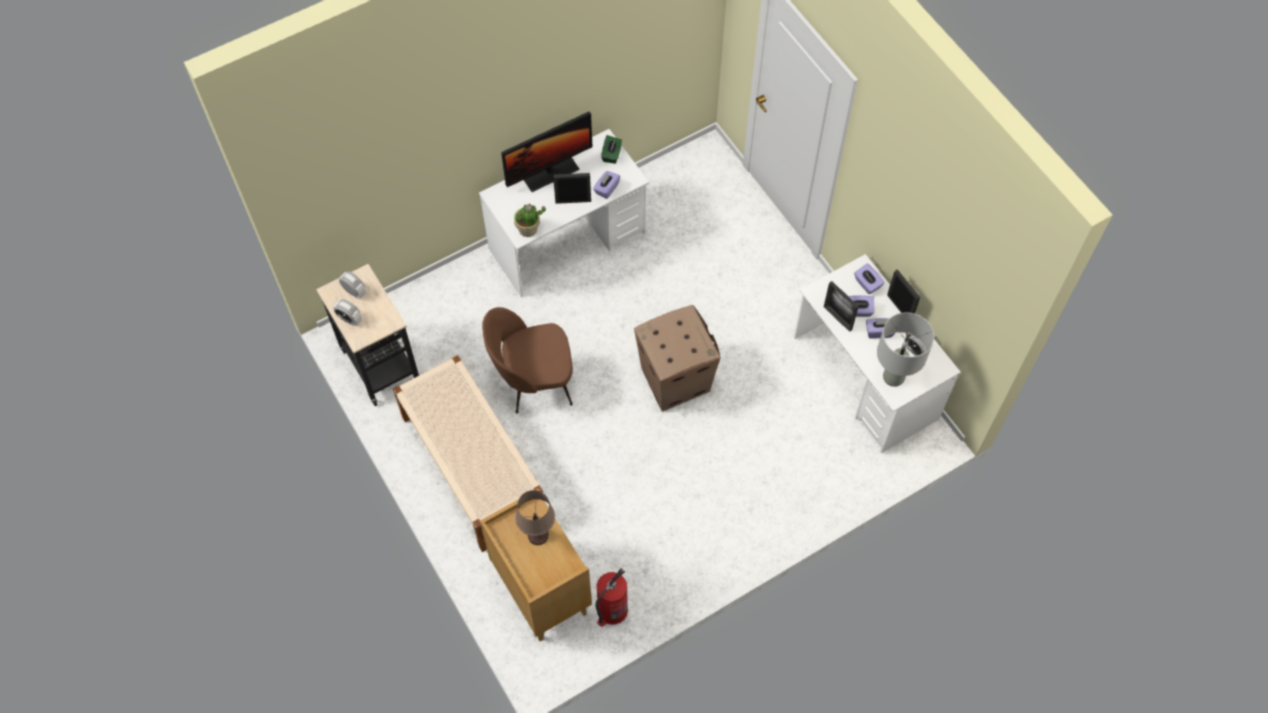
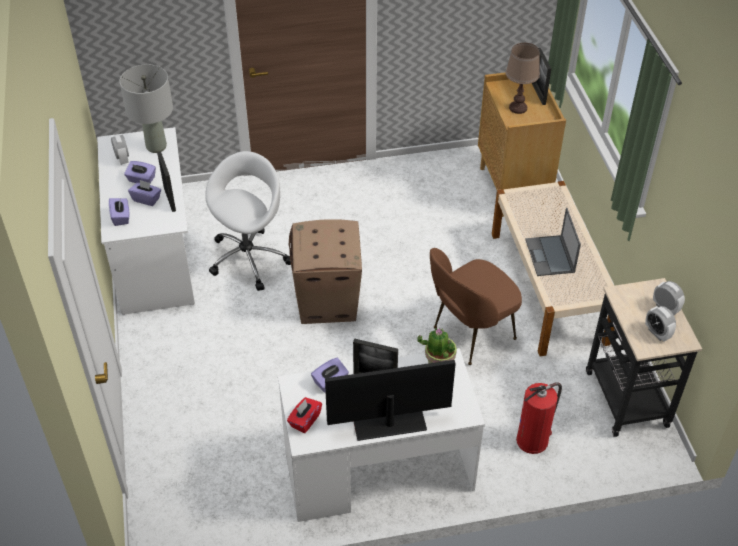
camera: 160 degrees left, 15 degrees down
brown chair [482,307,573,414] -> brown chair turned 135 degrees clockwise [430,248,522,365]
fire extinguisher [596,568,628,627] -> fire extinguisher moved to [516,382,562,454]
green tissue box [601,135,622,164] -> red tissue box [287,397,322,433]
picture frame [887,269,920,314] -> picture frame moved to [532,48,551,105]
none -> white office chair [205,151,291,291]
none -> laptop [525,208,581,276]

